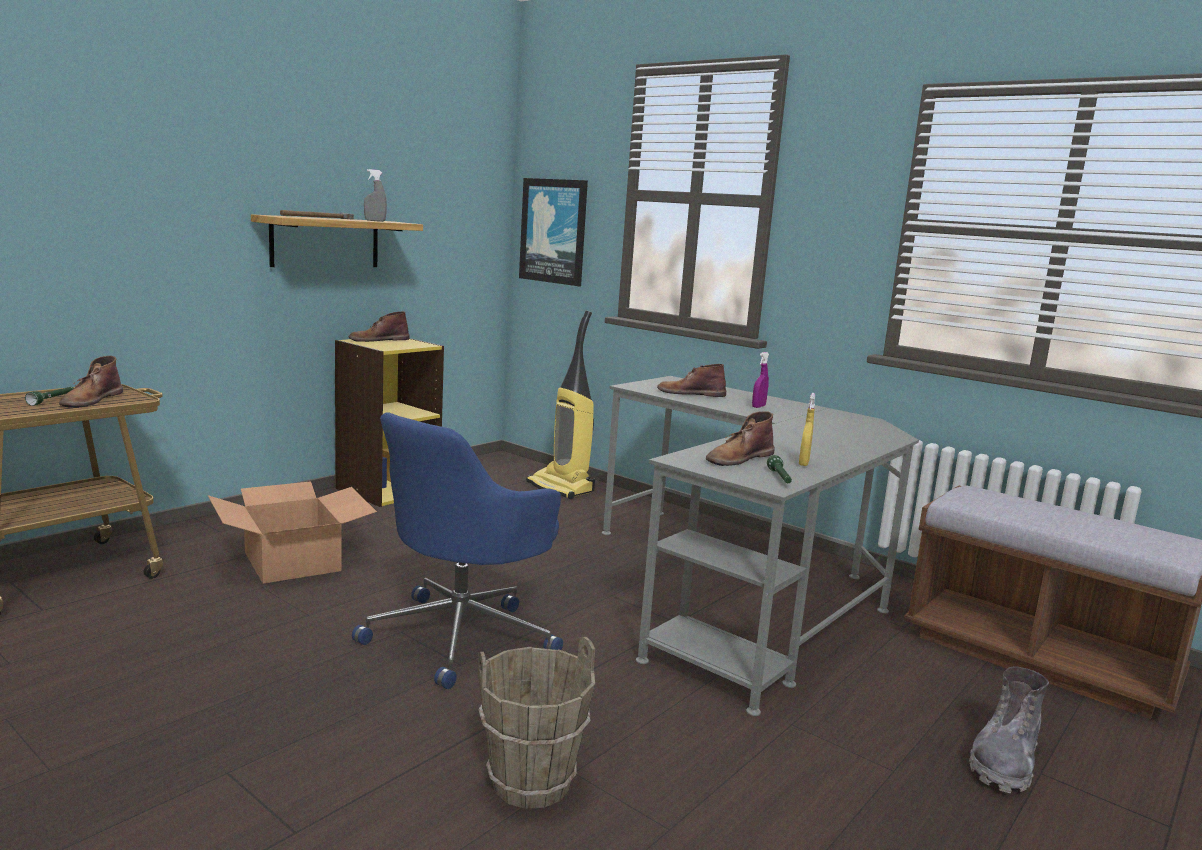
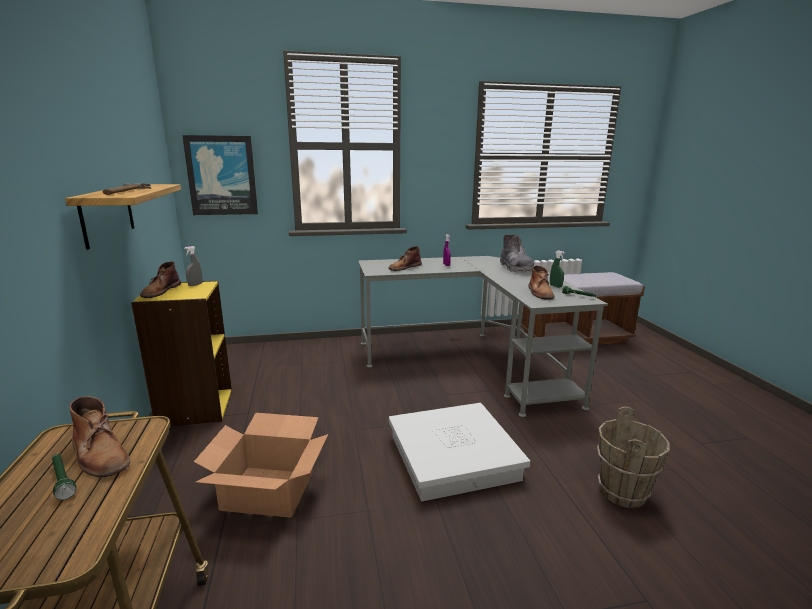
camera: 50 degrees left, 5 degrees up
blue office chair [352,412,563,689] -> white storage box [389,403,530,501]
grey spray bottle [364,169,387,222] -> grey spray bottle moved to [184,246,203,286]
vacuum cleaner [526,311,595,499] -> none
yellow spray bottle [799,393,815,466] -> green spray bottle [550,251,565,287]
grey boot [969,666,1049,793] -> grey boot moved to [500,235,534,273]

